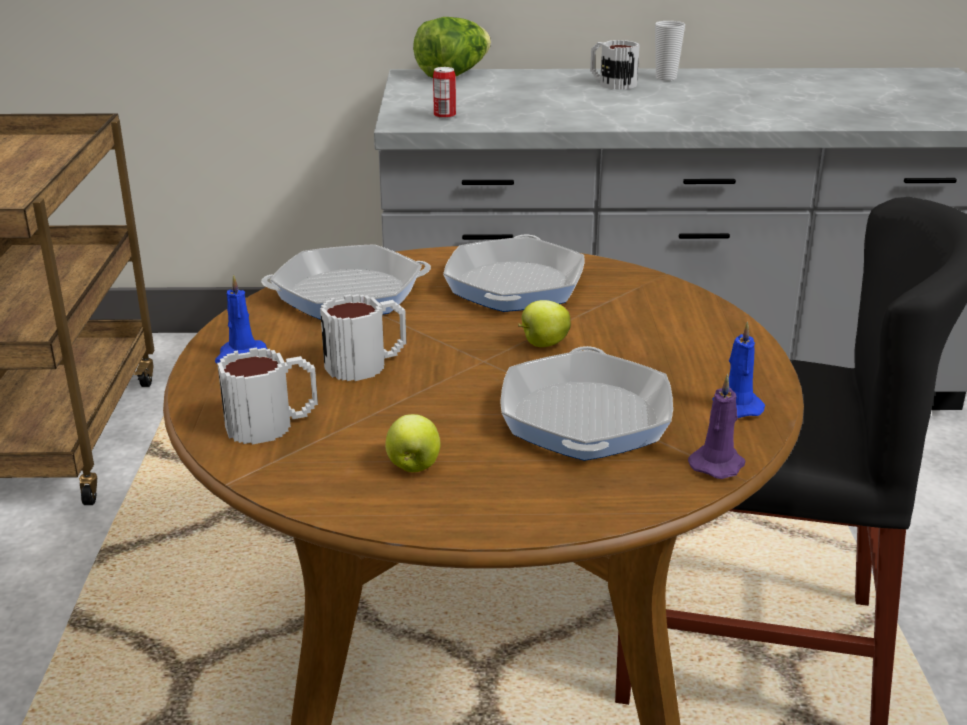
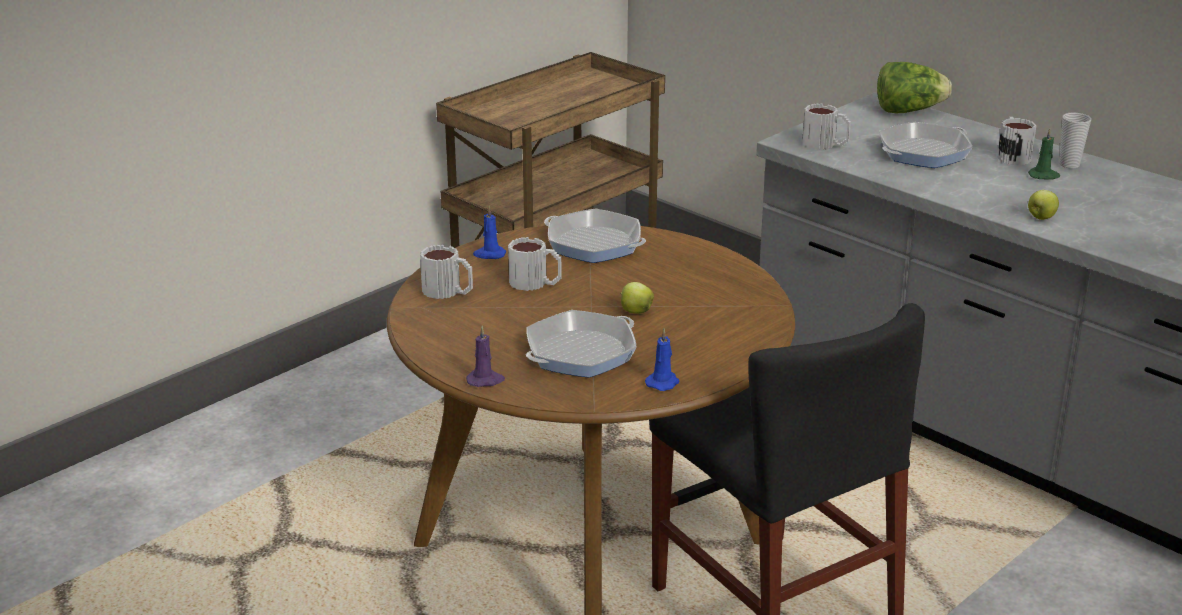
camera: 45 degrees right, 0 degrees up
apple [385,414,440,472] -> apple moved to [1028,190,1059,220]
can [433,67,456,119] -> mug [802,104,851,149]
frying pan [443,235,585,312] -> frying pan moved to [879,122,973,168]
purple candle [688,374,745,479] -> purple candle moved to [466,326,505,387]
none -> green candle [1028,128,1060,180]

